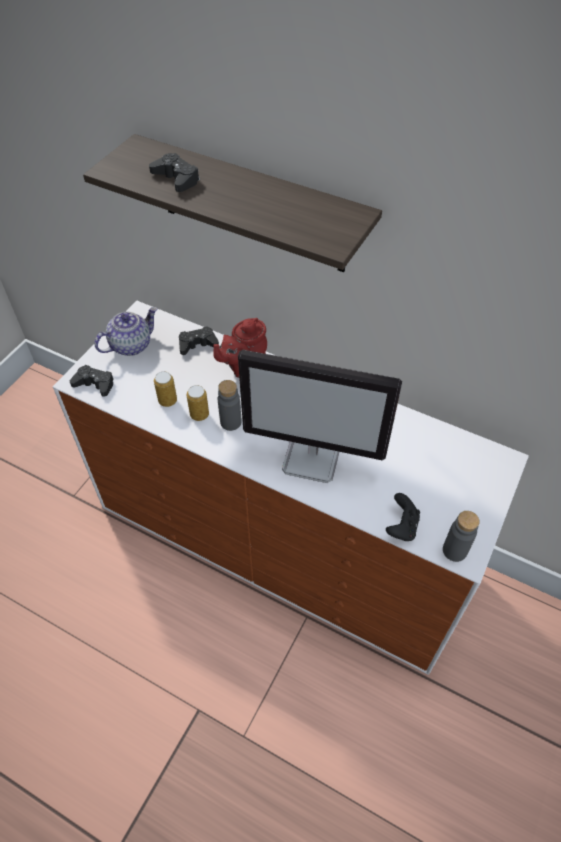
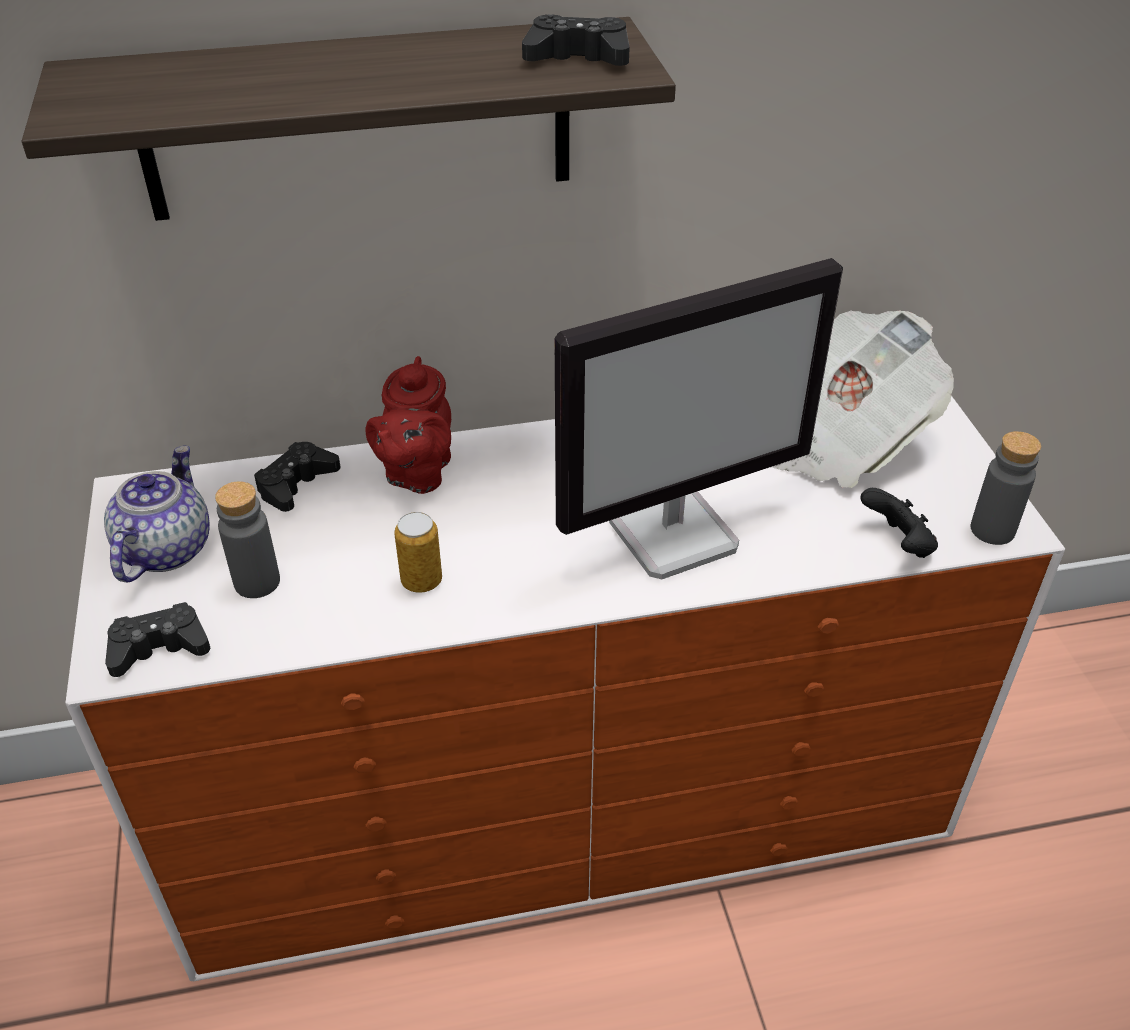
camera: 40 degrees left, 10 degrees down
black game controller [149,153,200,192] -> black game controller moved to [522,14,630,66]
can [154,371,177,407] -> none
grey bottle [218,380,242,431] -> grey bottle moved to [215,481,280,598]
none -> newspaper [772,311,954,488]

